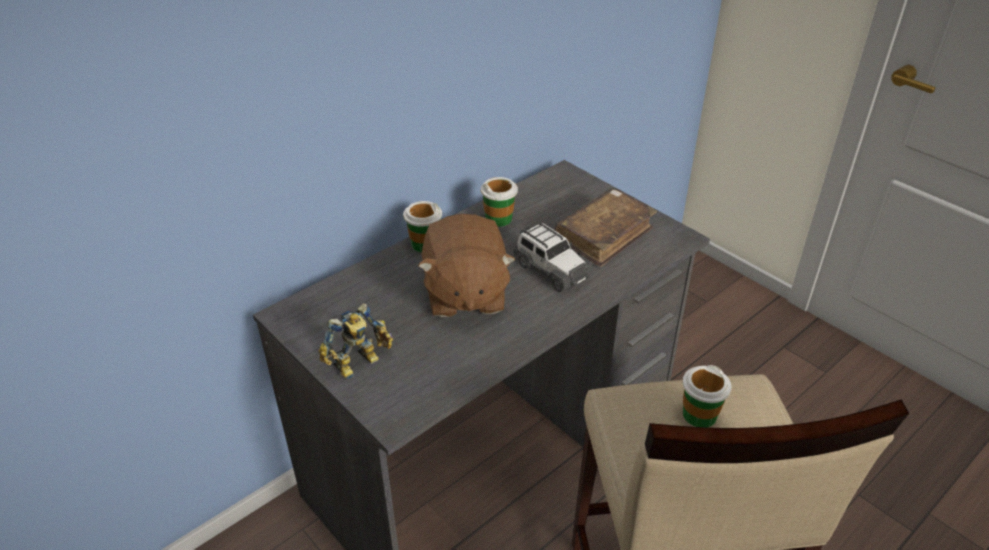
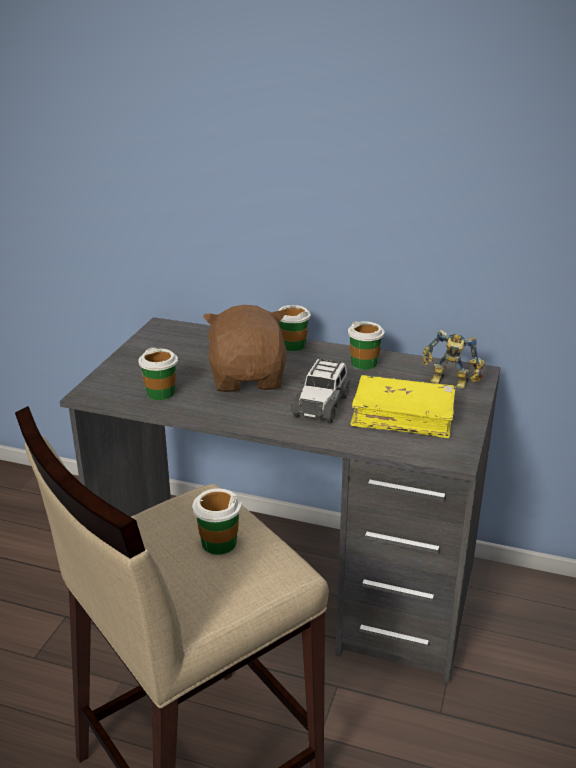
camera: 60 degrees right, 10 degrees down
toy robot [318,303,393,379] -> toy robot moved to [423,329,485,388]
brown plush toy [418,214,515,317] -> brown plush toy turned 120 degrees clockwise [203,305,287,392]
brown book [555,188,657,267] -> yellow book [351,375,456,438]
none -> cup [138,347,178,400]

